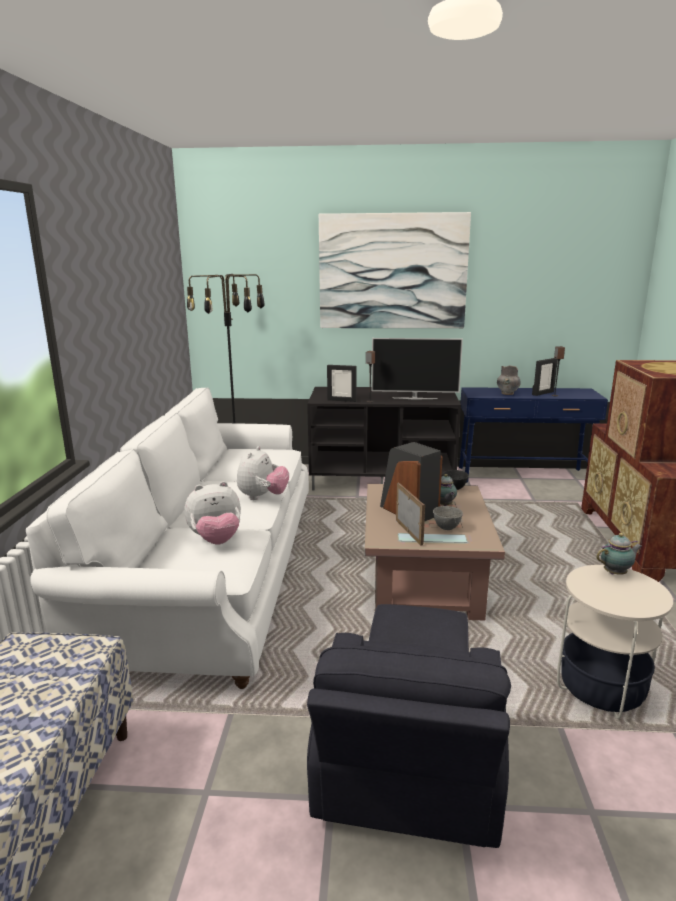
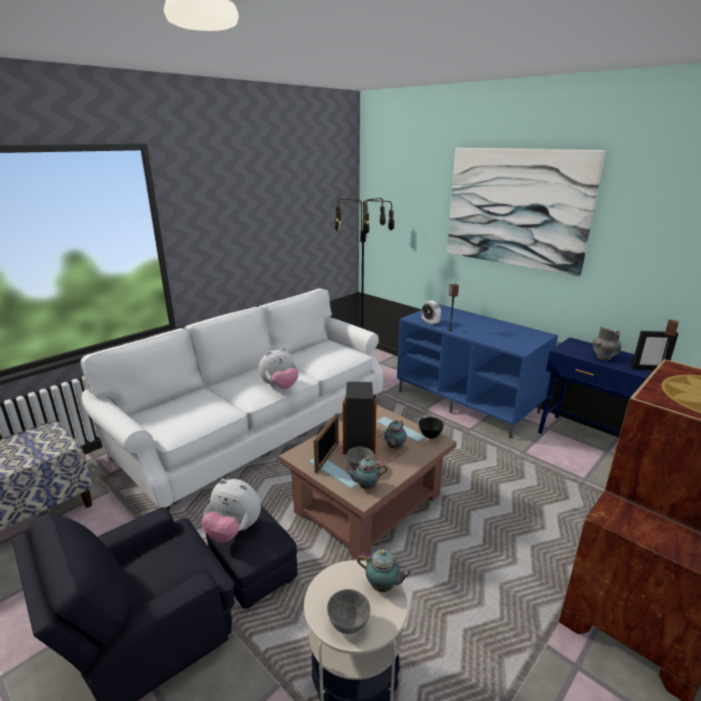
camera: 40 degrees right, 5 degrees up
plush toy [184,481,241,544] -> plush toy moved to [202,479,261,543]
black tv stand [307,387,461,491] -> blue tv stand [397,304,558,439]
picture frame [327,365,357,402] -> alarm clock [422,300,441,325]
television [372,338,463,400] -> none
none -> grey bowl [327,589,370,634]
none -> teapot [346,457,387,489]

